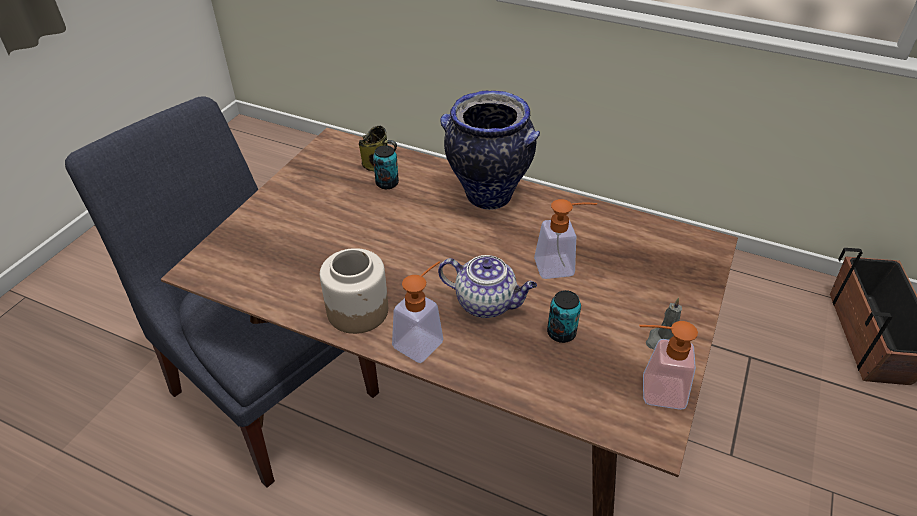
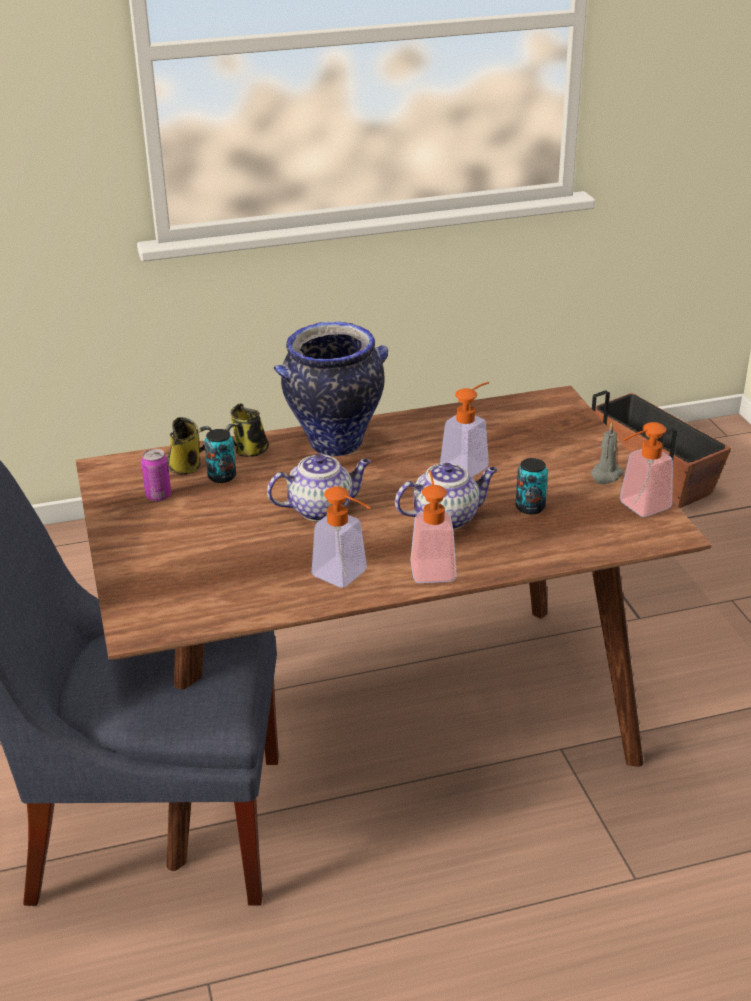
camera: 40 degrees left, 10 degrees down
jar [320,248,388,334] -> soap dispenser [312,487,371,588]
none -> can [141,449,171,502]
none -> mug [225,403,269,457]
none -> teapot [267,454,371,521]

